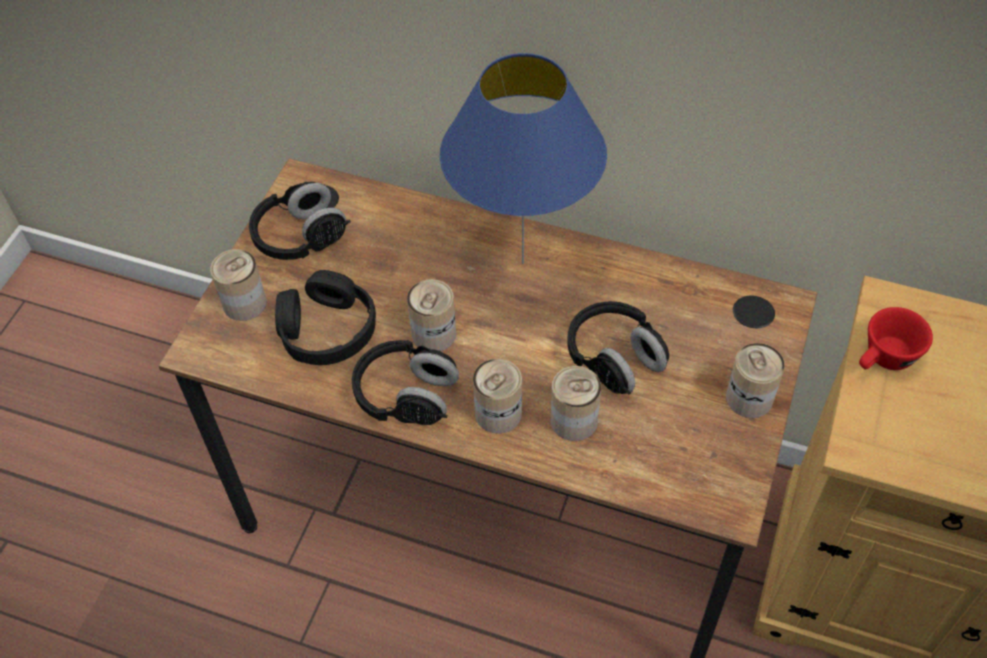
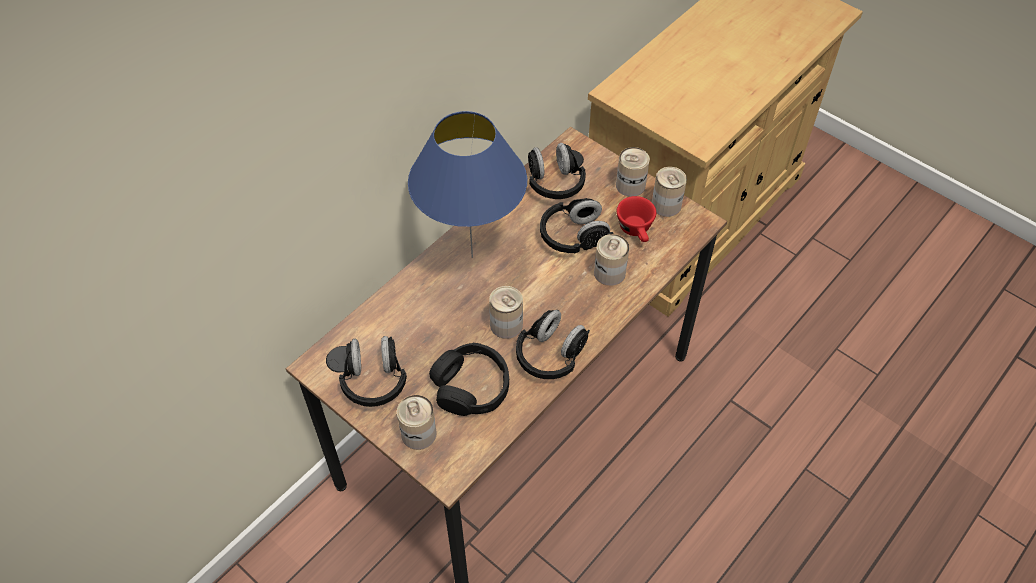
camera: 70 degrees left, 0 degrees up
can [473,359,522,434] -> can moved to [652,167,687,217]
red cup [859,307,933,370] -> red cup moved to [617,196,656,242]
none -> black headphones [528,143,586,199]

